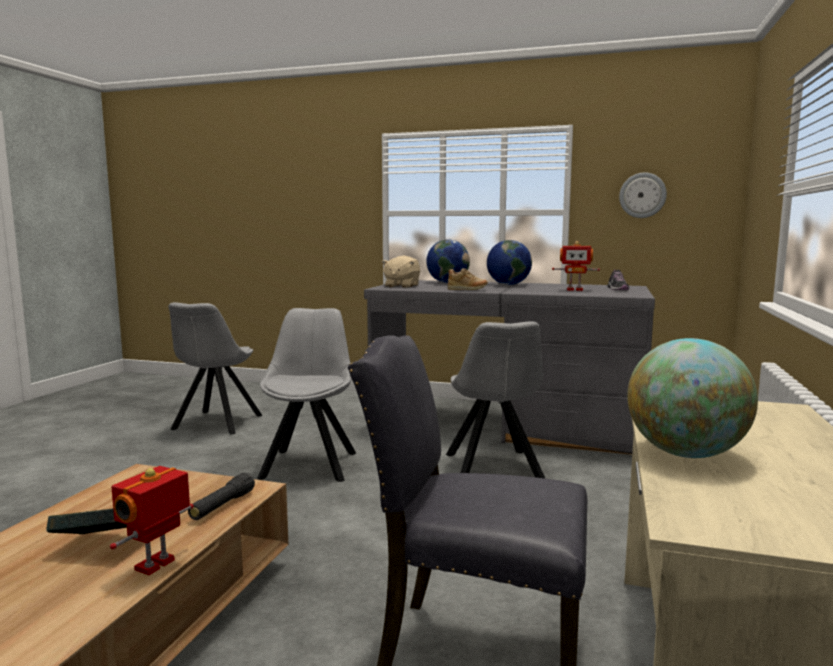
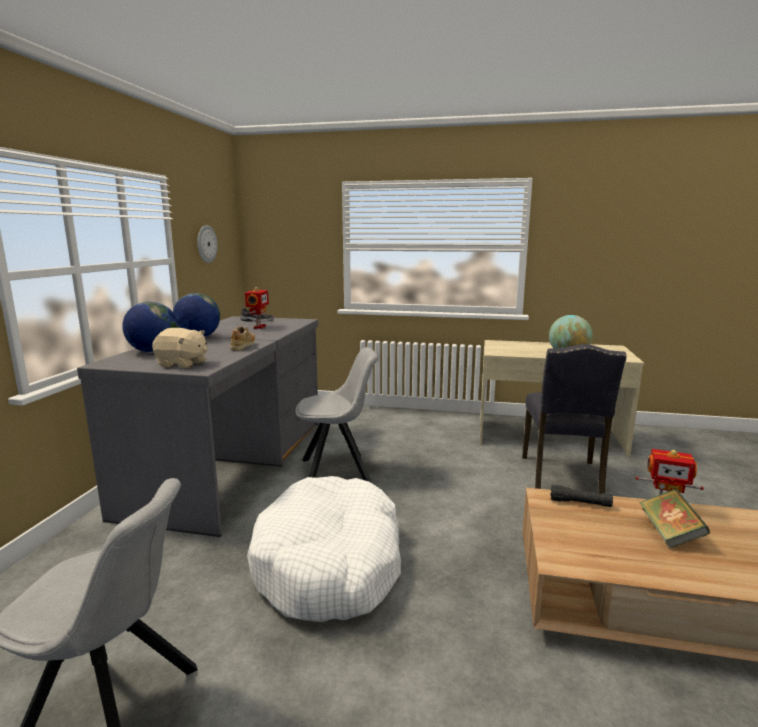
camera: 95 degrees left, 5 degrees up
grey chair [257,308,356,482] -> white dog bed [247,476,401,622]

